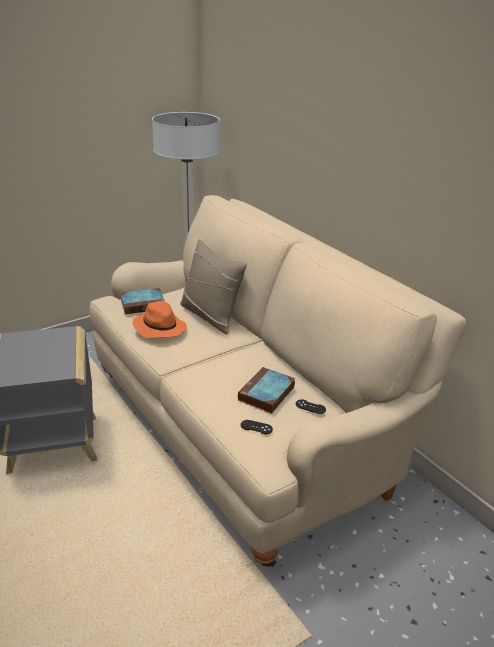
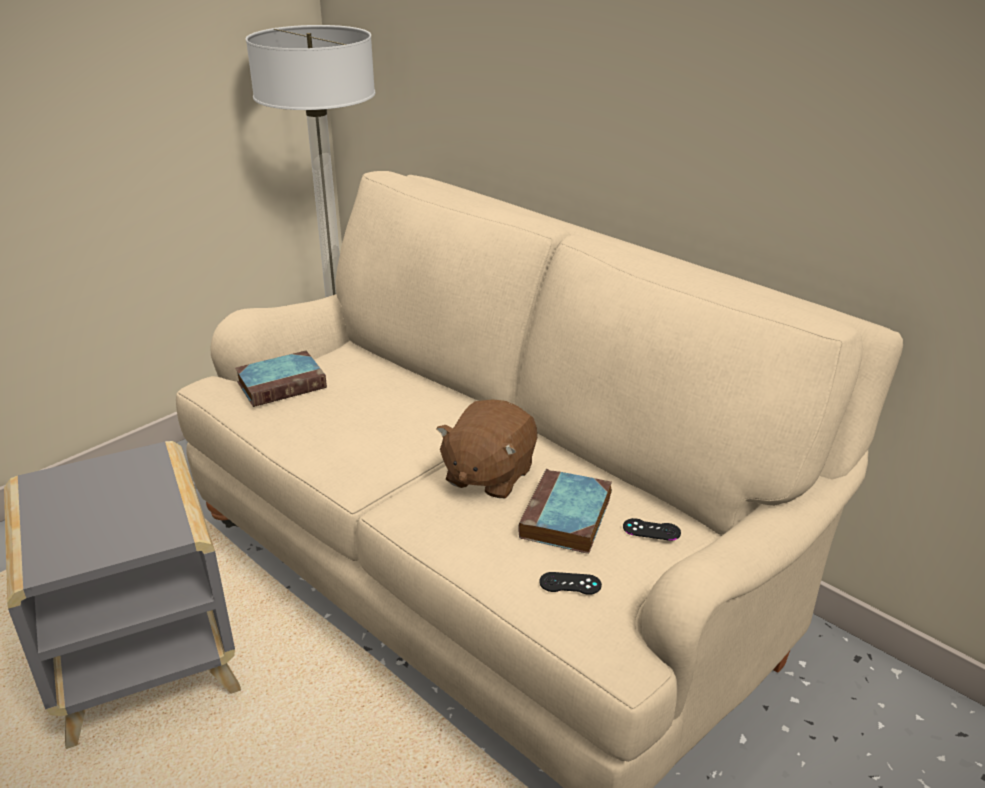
camera: 10 degrees left, 0 degrees up
orange hat [133,301,187,338] -> none
beige pillow [180,240,247,334] -> none
none -> brown plush toy [436,400,537,499]

